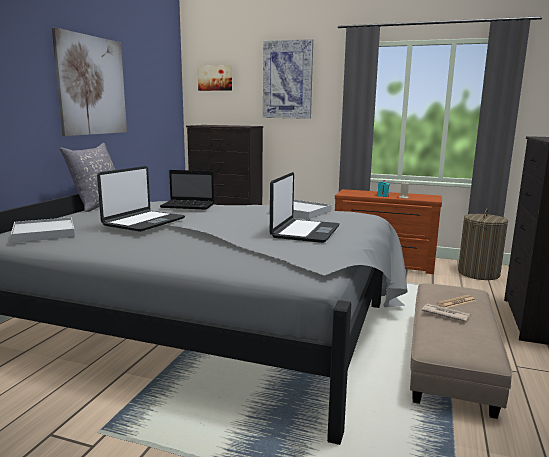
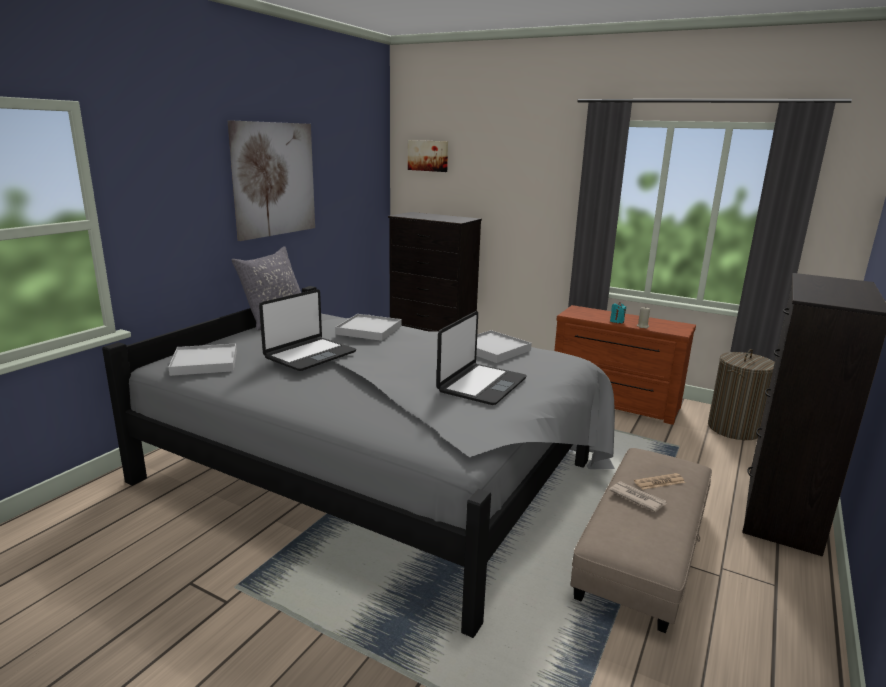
camera: 10 degrees right, 5 degrees up
laptop [160,170,214,210] -> white tray [335,314,402,341]
picture [263,39,313,119] -> none

